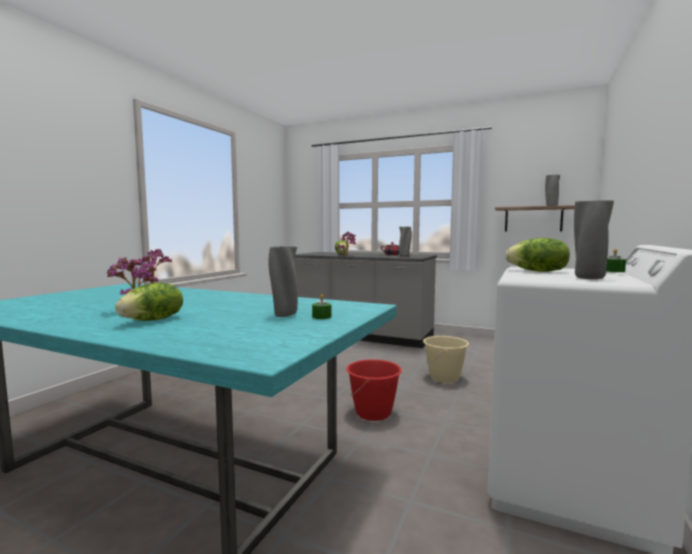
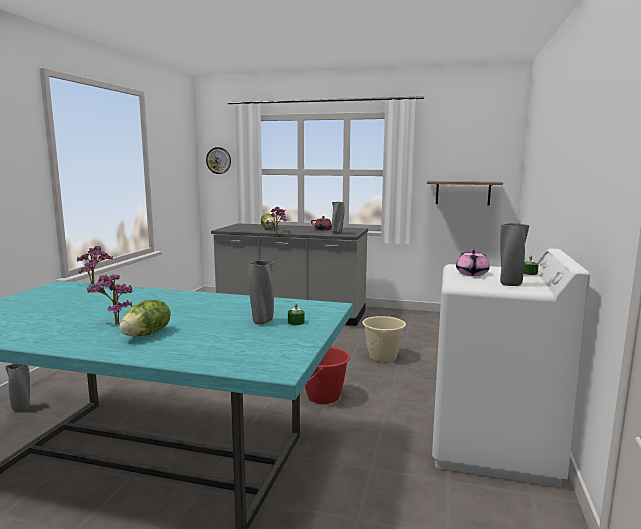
camera: 10 degrees left, 5 degrees up
lettuce [505,238,570,272] -> pink teapot [456,249,489,276]
grey vase [545,175,560,206] -> grey vase moved to [5,363,30,412]
none -> wall clock [206,147,231,174]

